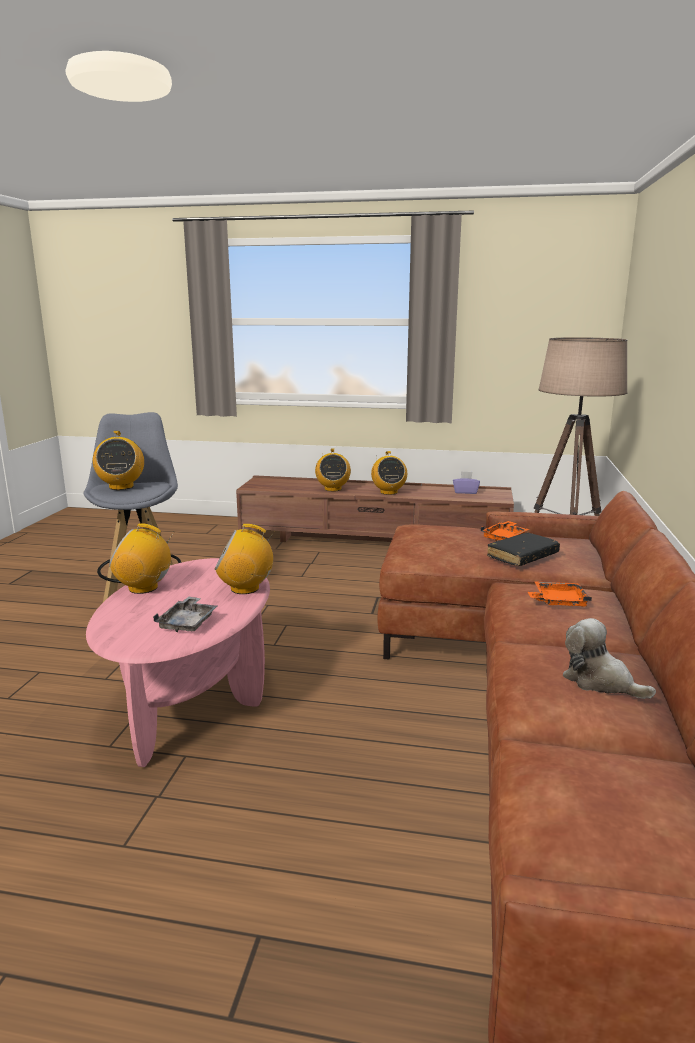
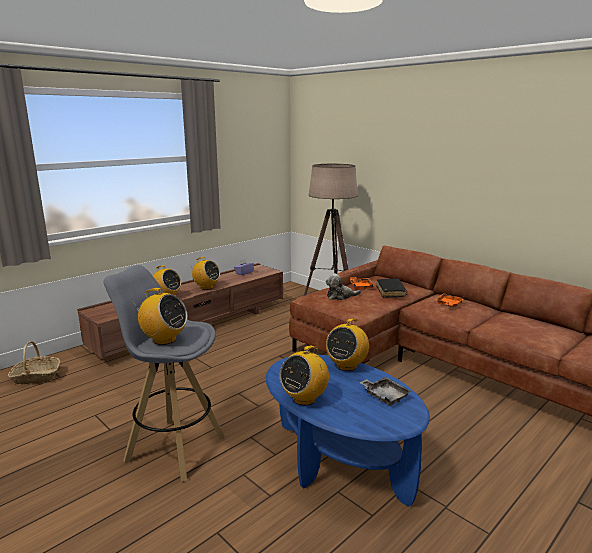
camera: 55 degrees left, 0 degrees up
pink coffee table [86,558,270,767] -> blue coffee table [266,355,430,506]
plush toy [563,618,656,699] -> plush toy moved to [326,274,361,300]
none -> basket [8,341,60,385]

